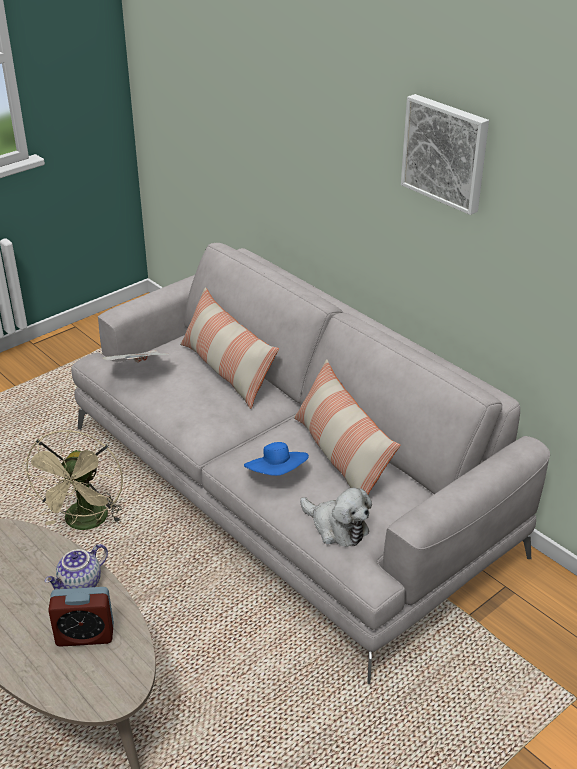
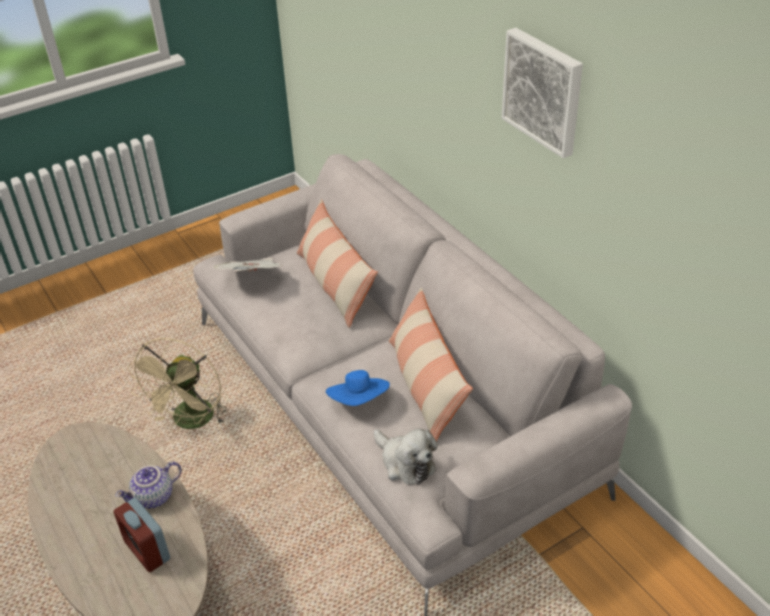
camera: 10 degrees right, 5 degrees up
alarm clock [48,587,114,647] -> alarm clock turned 45 degrees clockwise [114,498,170,572]

